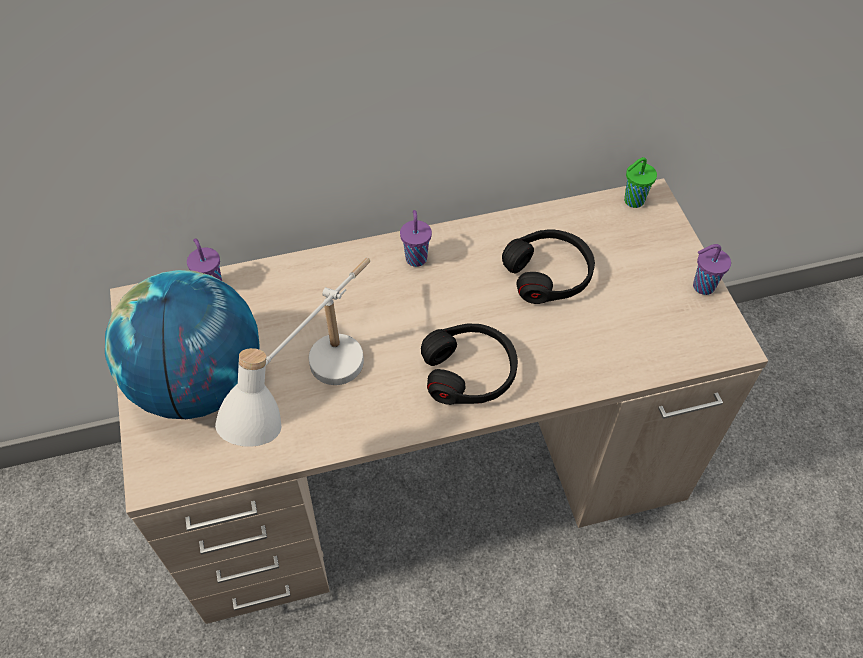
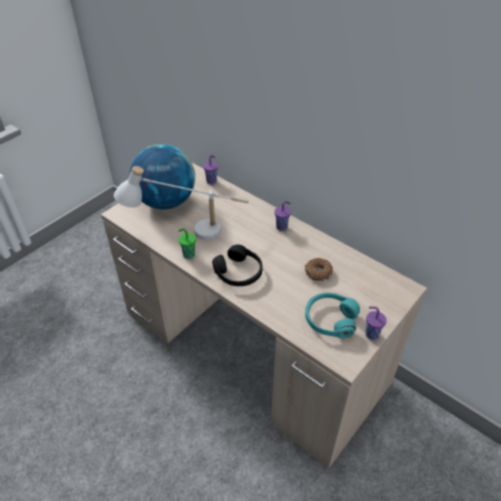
camera: 55 degrees right, 10 degrees down
black headphones [502,229,595,304] -> donut [305,258,333,281]
green cup [624,157,657,208] -> green cup moved to [178,228,196,259]
none -> turquoise headphones [305,293,360,338]

